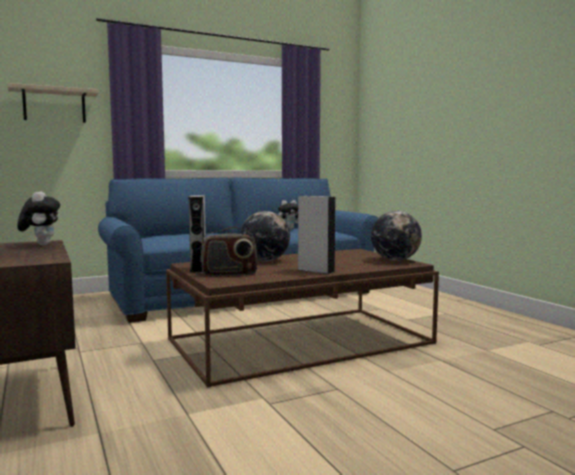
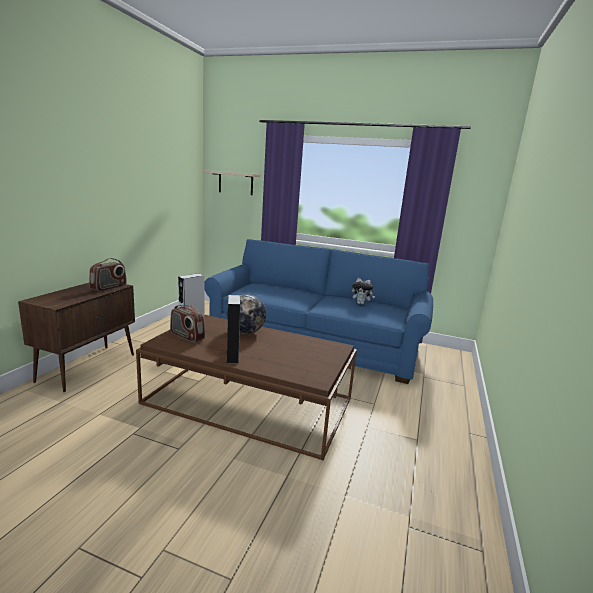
camera: 45 degrees right, 10 degrees up
plush toy [17,192,60,245] -> radio [89,258,127,292]
globe [371,211,422,261] -> none

